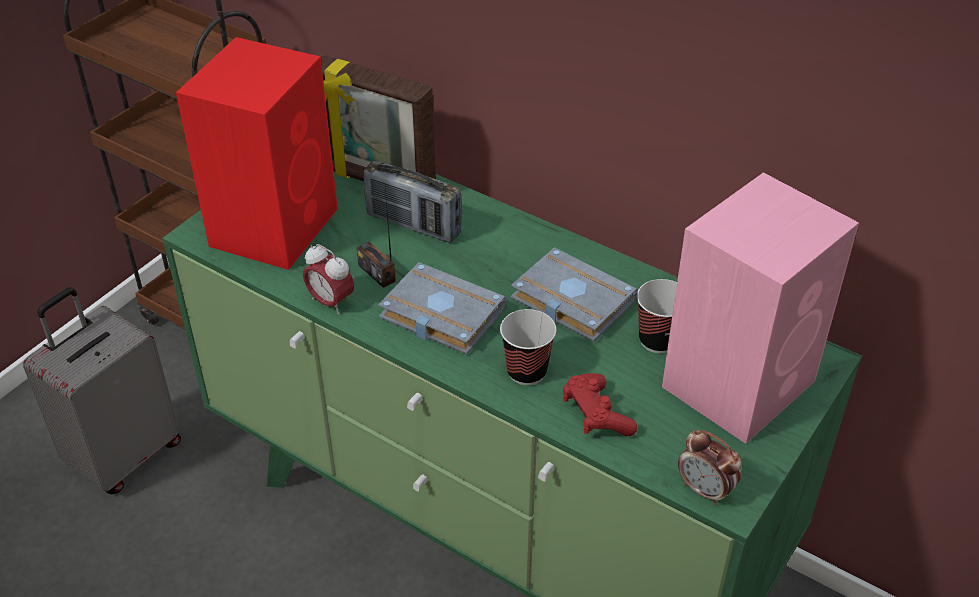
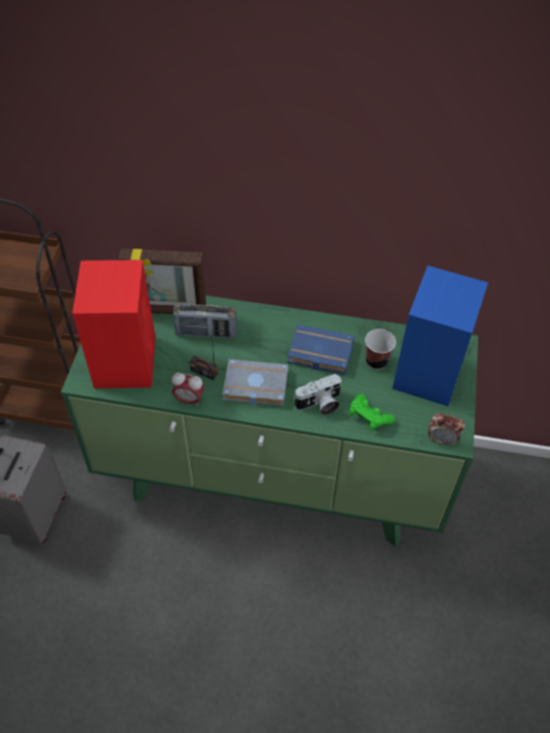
camera: 25 degrees left, 10 degrees up
cup [500,309,556,385] -> camera [294,374,342,415]
grey book [511,247,638,342] -> blue book [287,324,354,375]
red game controller [563,373,637,436] -> green game controller [349,394,395,431]
pink speaker [662,172,859,444] -> blue speaker [392,266,488,406]

